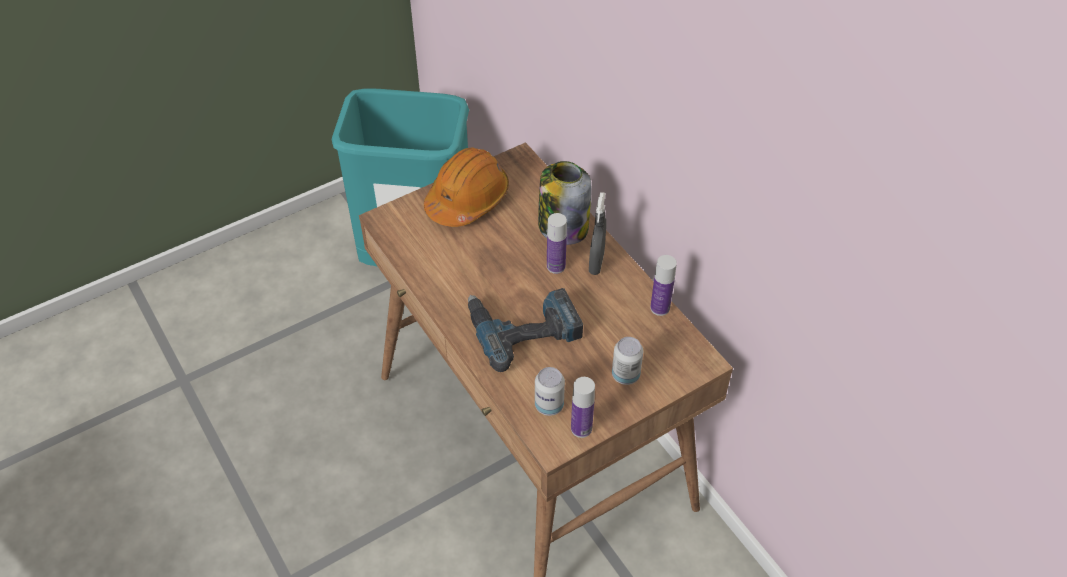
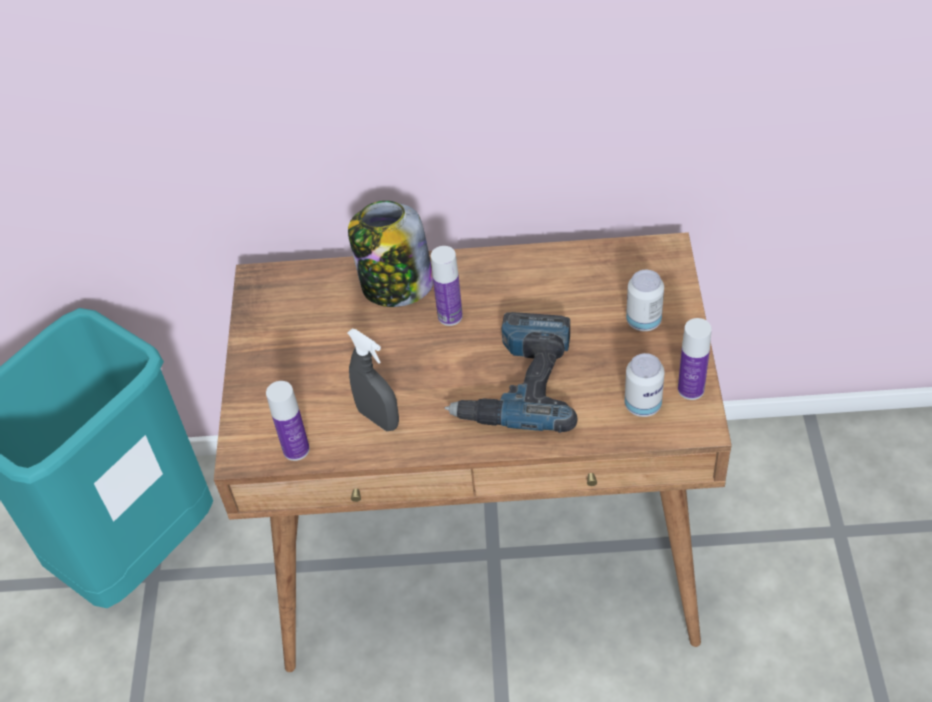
camera: 55 degrees left, 0 degrees up
orange hard hat [424,147,509,227] -> none
grey spray bottle [589,192,606,275] -> grey spray bottle moved to [347,329,399,431]
bottle [650,255,677,316] -> bottle moved to [266,381,310,461]

